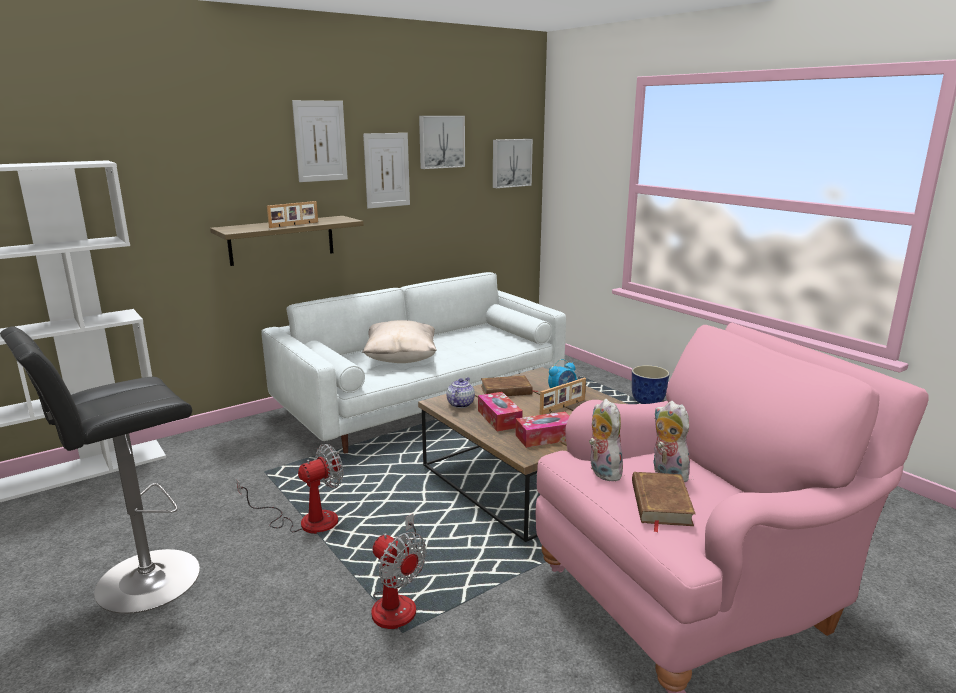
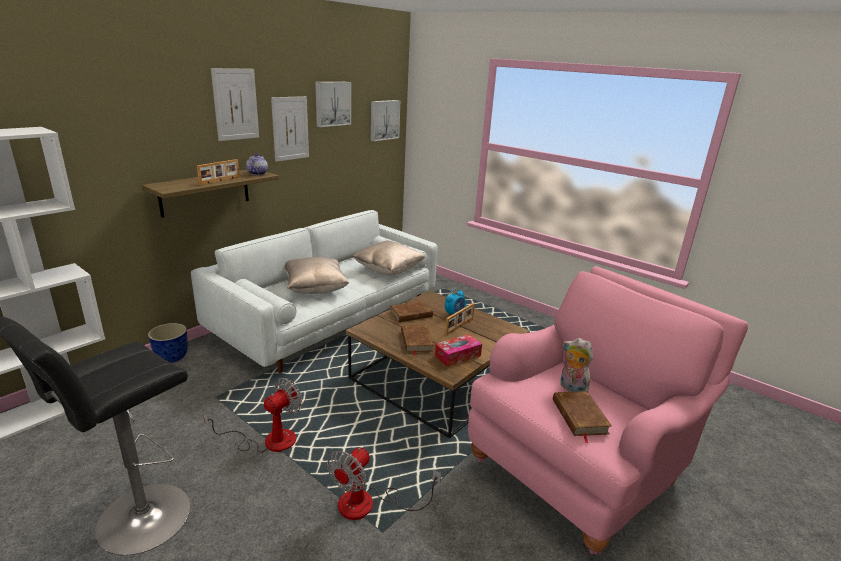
camera: 15 degrees left, 5 degrees up
fan [371,513,426,629] -> fan turned 90 degrees clockwise [327,447,441,520]
teapot [446,377,475,408] -> teapot moved to [246,153,268,175]
tissue box [478,392,523,431] -> brown book [401,325,434,356]
plush toy [589,399,623,481] -> none
planter [632,365,670,404] -> planter moved to [148,323,188,363]
none -> beige pillow [351,240,425,275]

